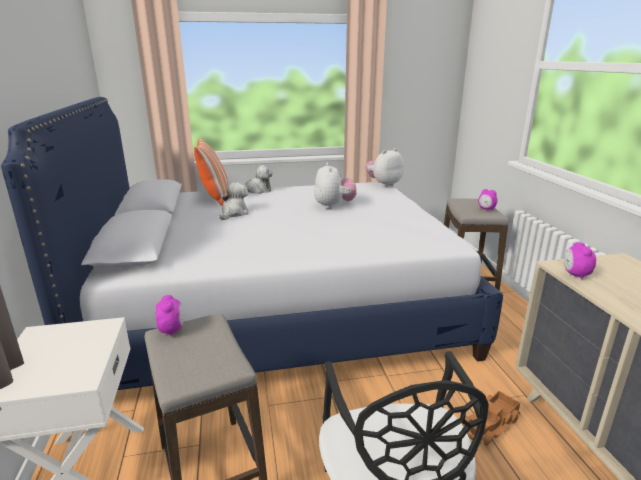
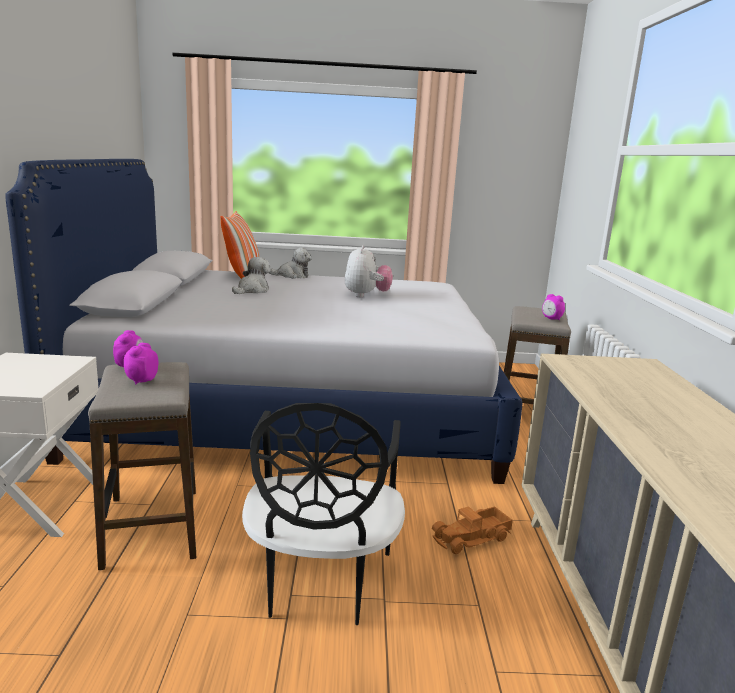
camera: 10 degrees right, 5 degrees down
plush toy [365,148,404,187] -> none
alarm clock [564,242,596,279] -> alarm clock moved to [124,343,158,384]

